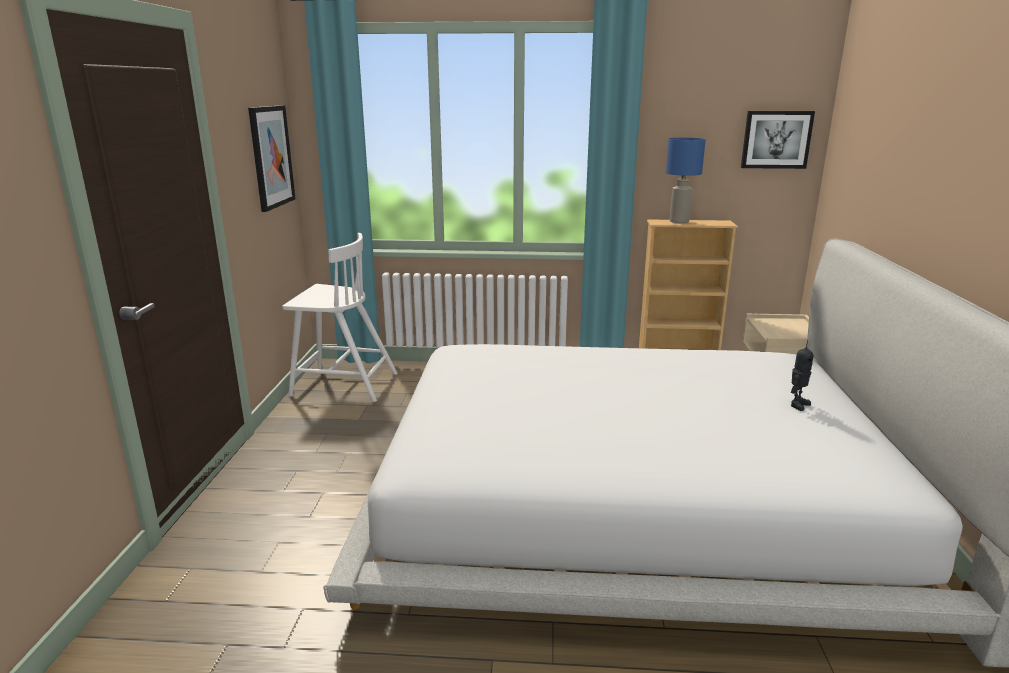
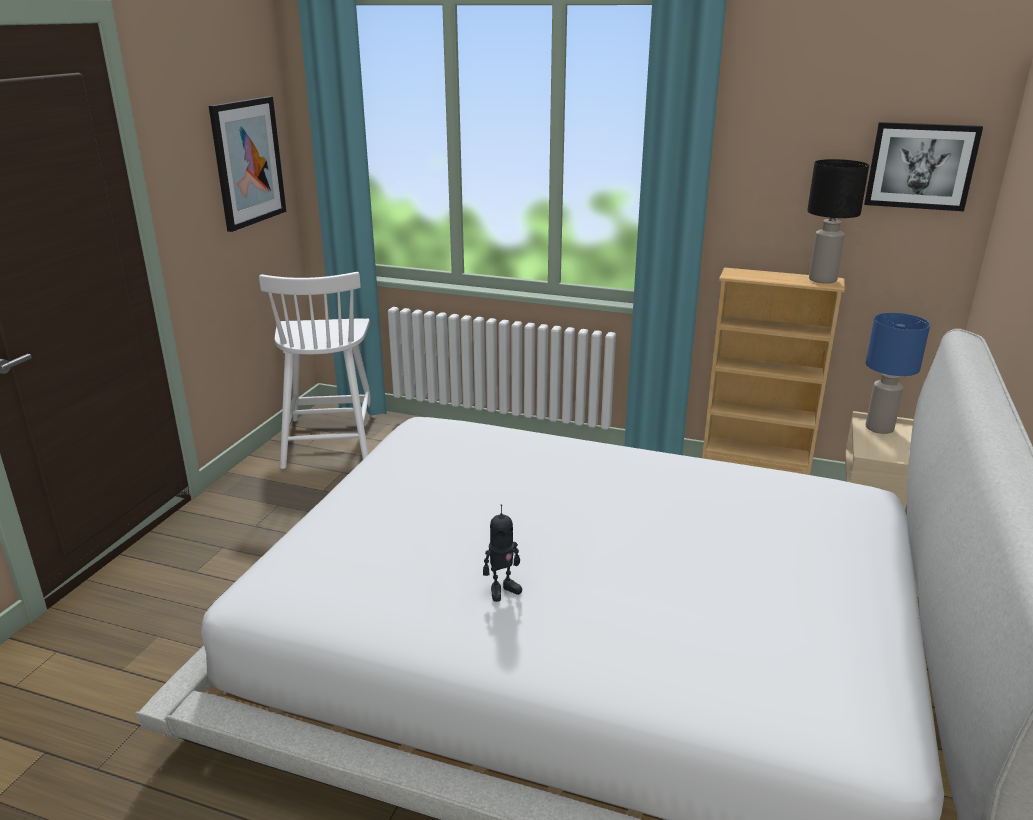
camera: 15 degrees right, 5 degrees up
white chair [282,233,398,402] -> white chair turned 60 degrees clockwise [259,272,376,469]
blue table lamp [666,138,706,223] -> blue table lamp moved to [866,313,930,434]
toy robot [791,340,813,411] -> toy robot moved to [483,504,522,602]
none -> black table lamp [807,159,869,284]

